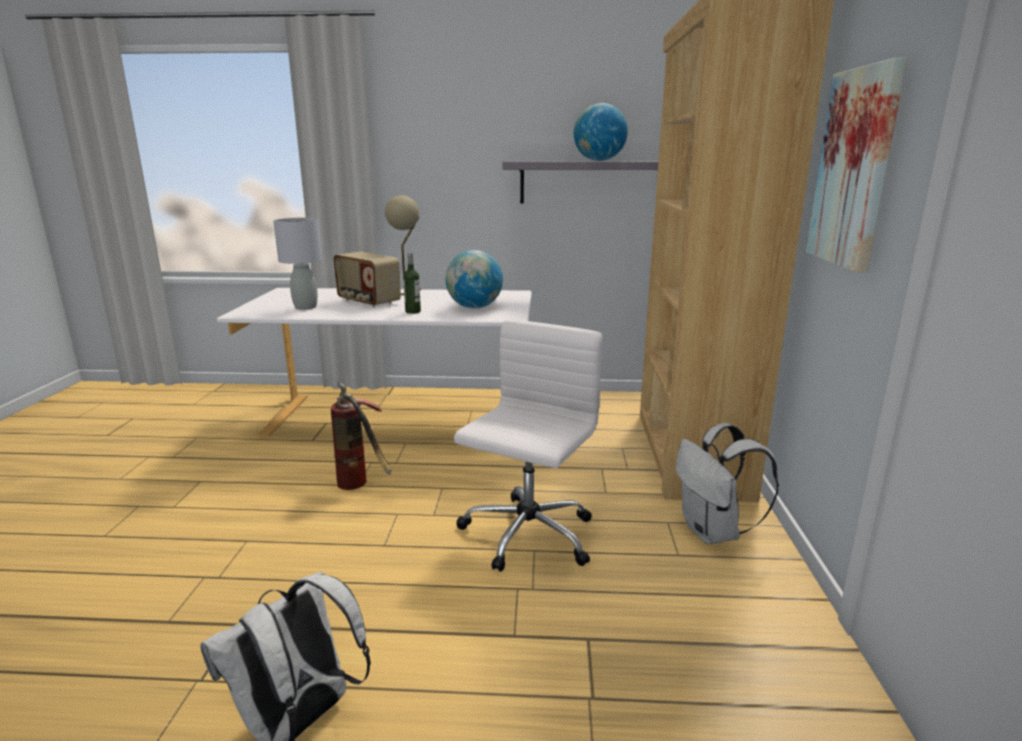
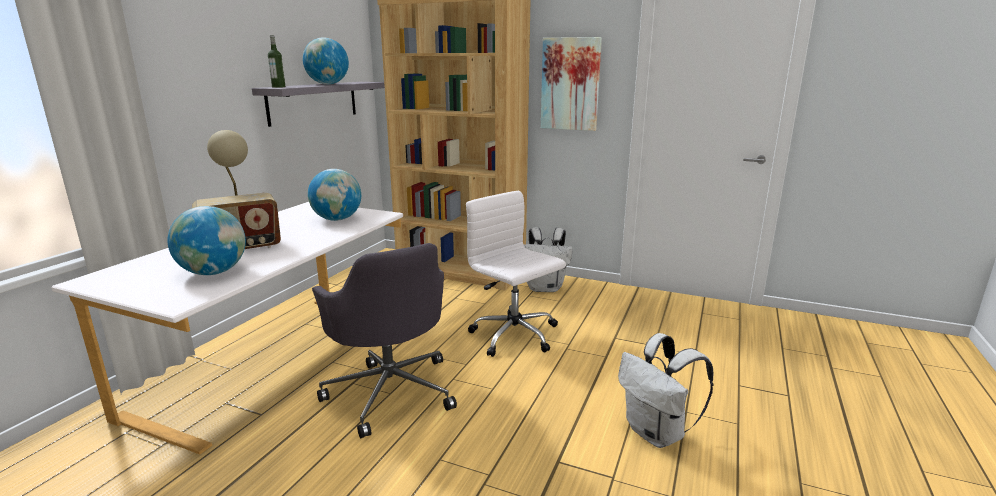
camera: 70 degrees left, 0 degrees up
grey table lamp [273,218,322,310] -> globe [167,206,246,275]
fire extinguisher [331,382,392,490] -> grey office chair [312,243,457,438]
bottle [403,253,421,314] -> bottle moved to [268,35,285,88]

